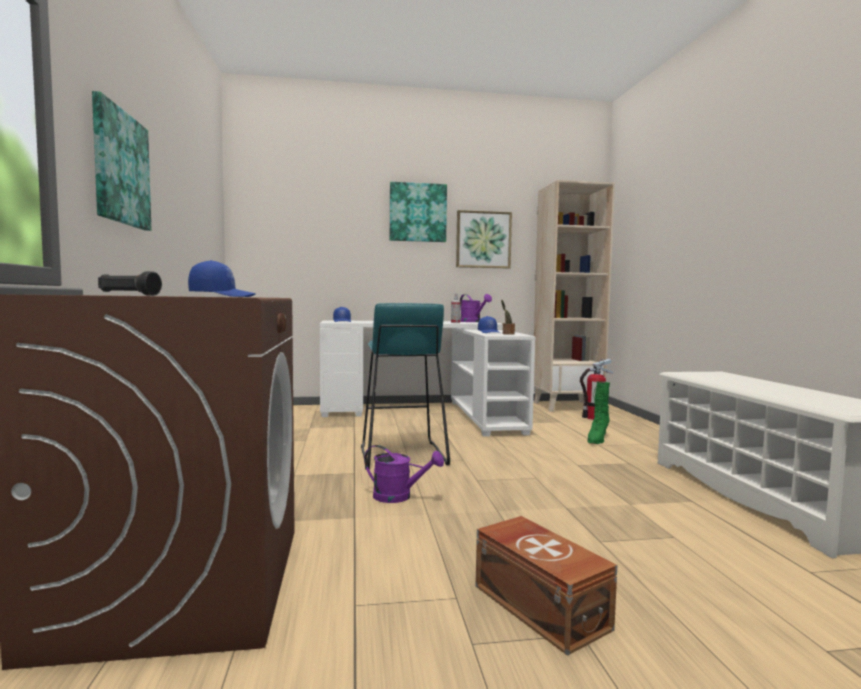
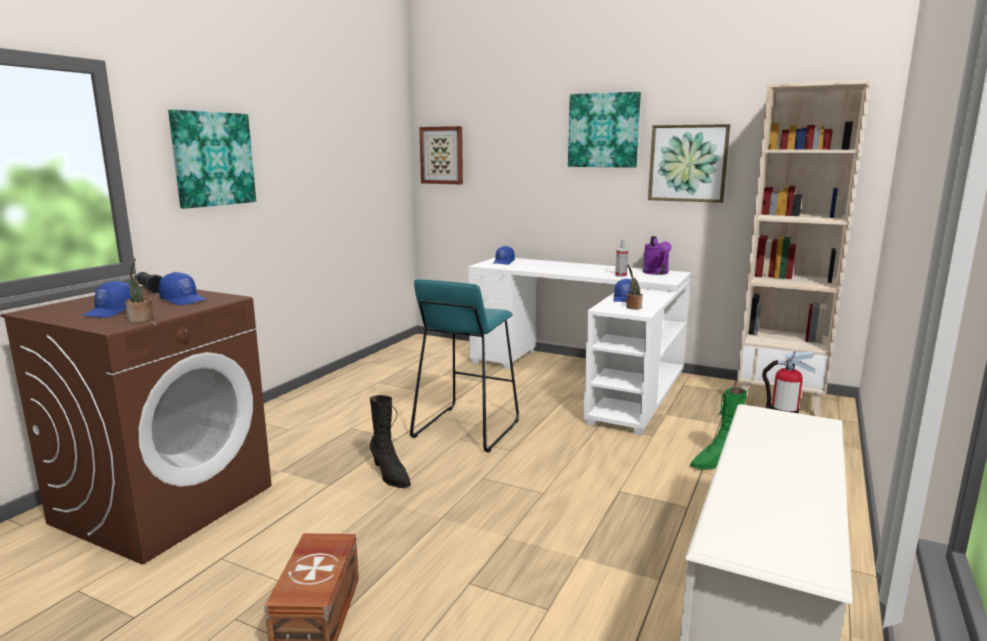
camera: 35 degrees right, 10 degrees up
purple watering can [364,445,444,503] -> black boot [370,395,411,488]
none -> blue cap [82,281,131,318]
none -> potted plant [125,258,153,322]
none -> picture [419,126,463,185]

